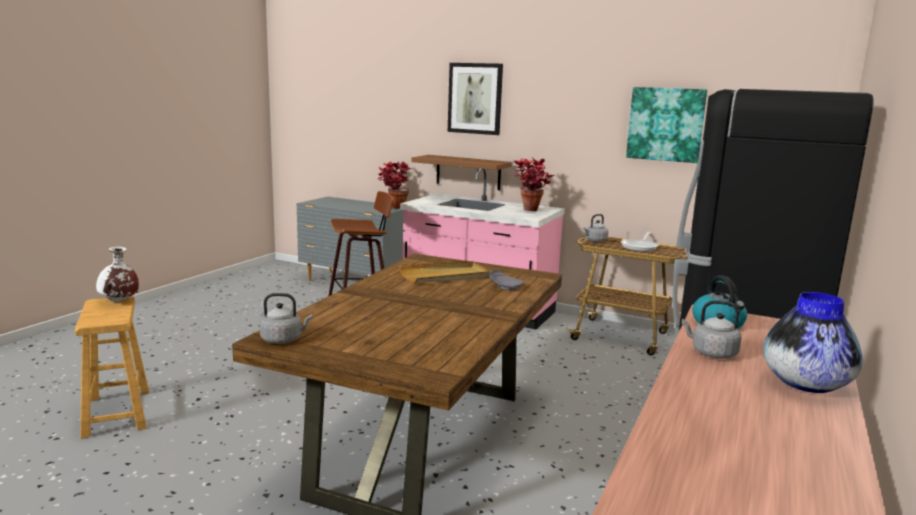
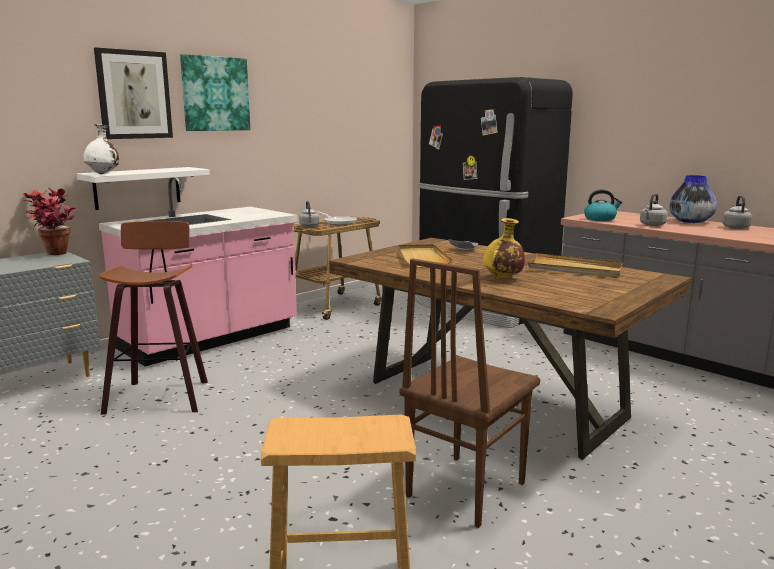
camera: 70 degrees left, 0 degrees up
white vase [96,246,139,302] -> white vase moved to [84,124,119,174]
grey kettle [260,293,312,344] -> grey kettle moved to [722,196,752,229]
brown shelf [412,155,512,190] -> white shelf [77,167,210,210]
potted plant [513,158,555,211] -> none
picture [626,87,707,163] -> picture moved to [180,54,250,131]
none -> brown chair [400,258,540,528]
none -> yellow vase [483,218,525,279]
none -> beige tray [528,253,623,278]

